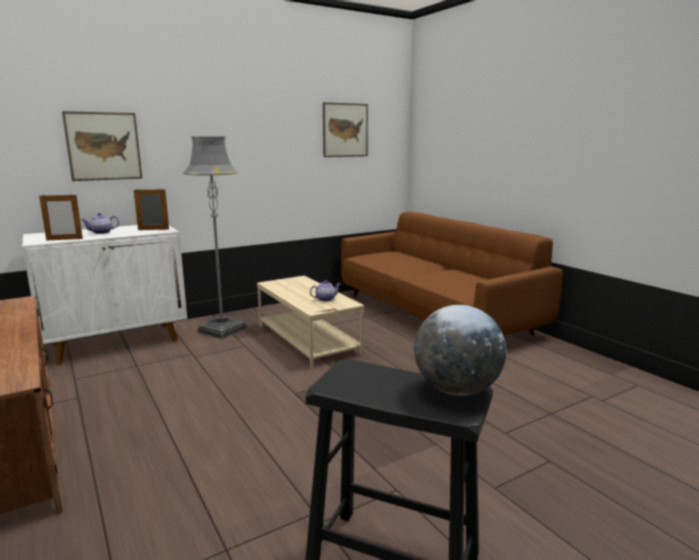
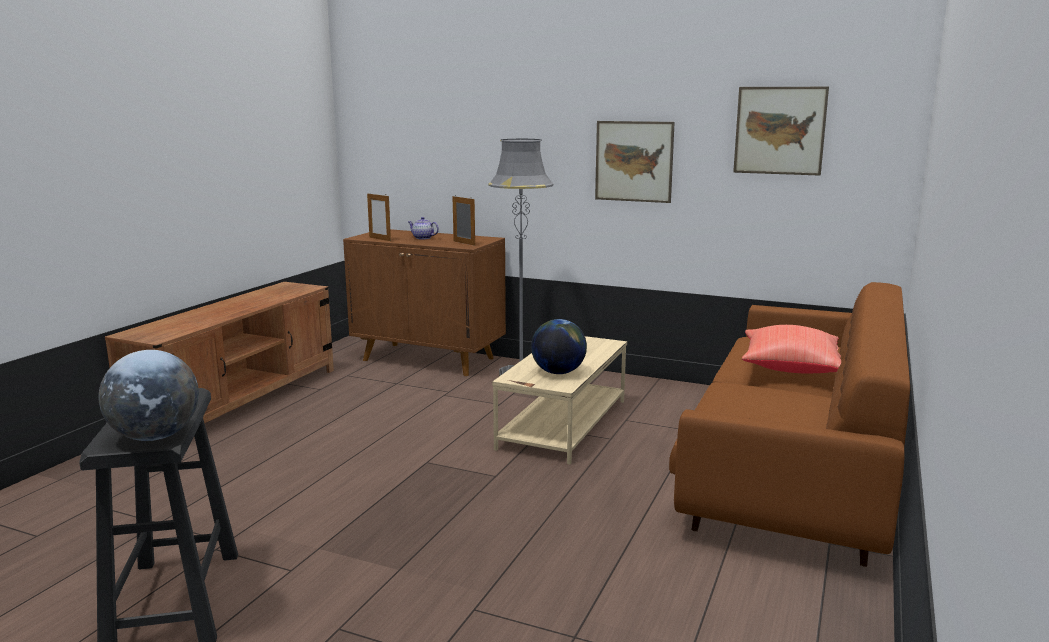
camera: 55 degrees right, 0 degrees up
white cabinet [22,225,187,365] -> brown cabinet [343,229,506,376]
picture [62,111,143,181] -> picture moved to [595,121,675,203]
teapot [310,280,340,301] -> globe [531,319,587,374]
none -> red pillow [742,325,841,373]

